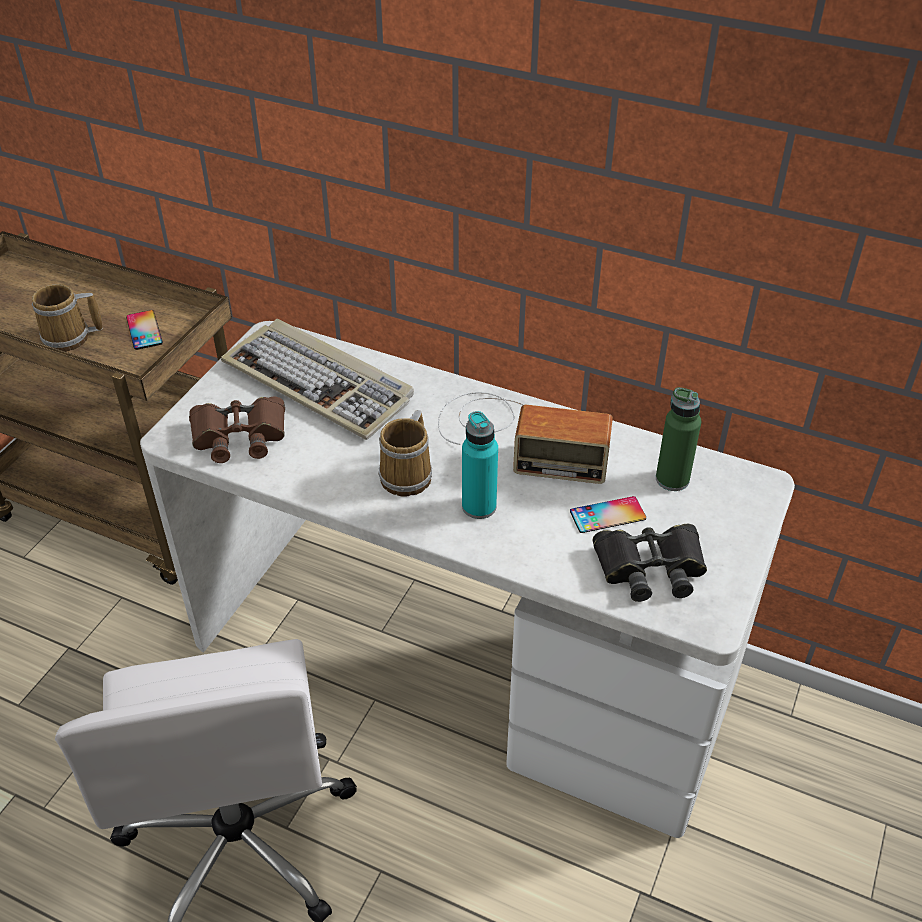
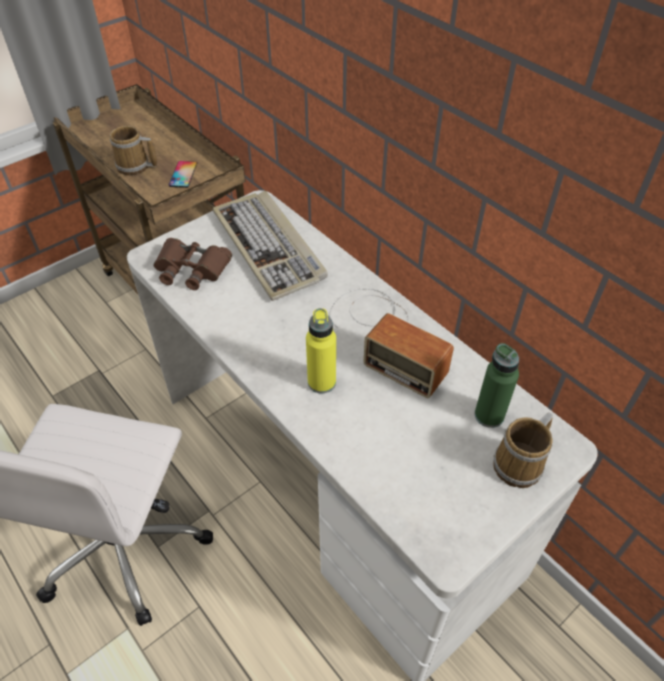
camera: 25 degrees right, 5 degrees up
mug [378,410,432,497] -> mug moved to [493,413,553,488]
turquoise bottle [462,411,498,519] -> yellow bottle [306,308,336,393]
phone [570,496,646,533] -> none
black binoculars [593,524,707,602] -> none

